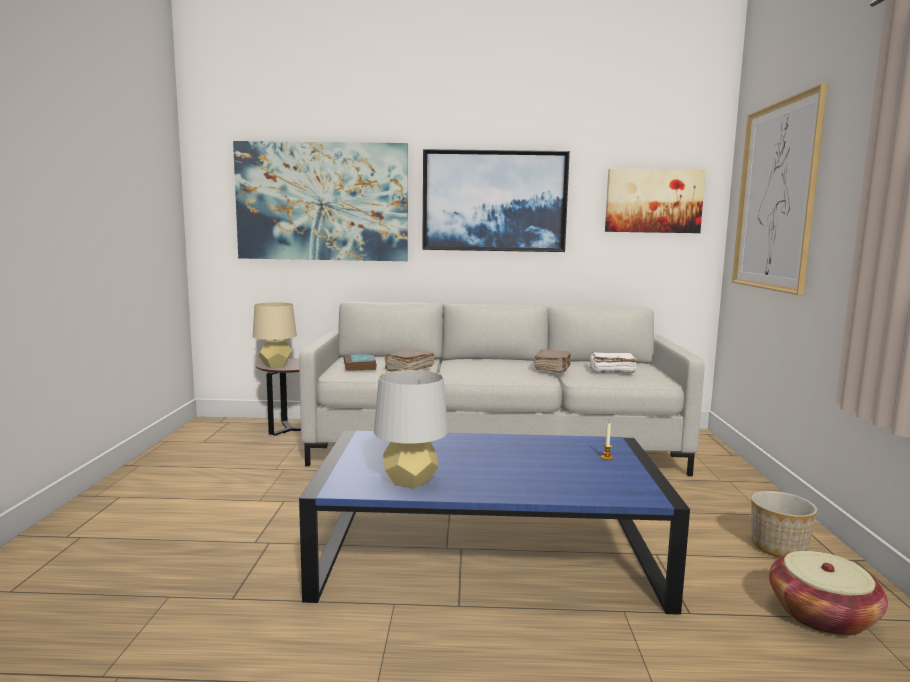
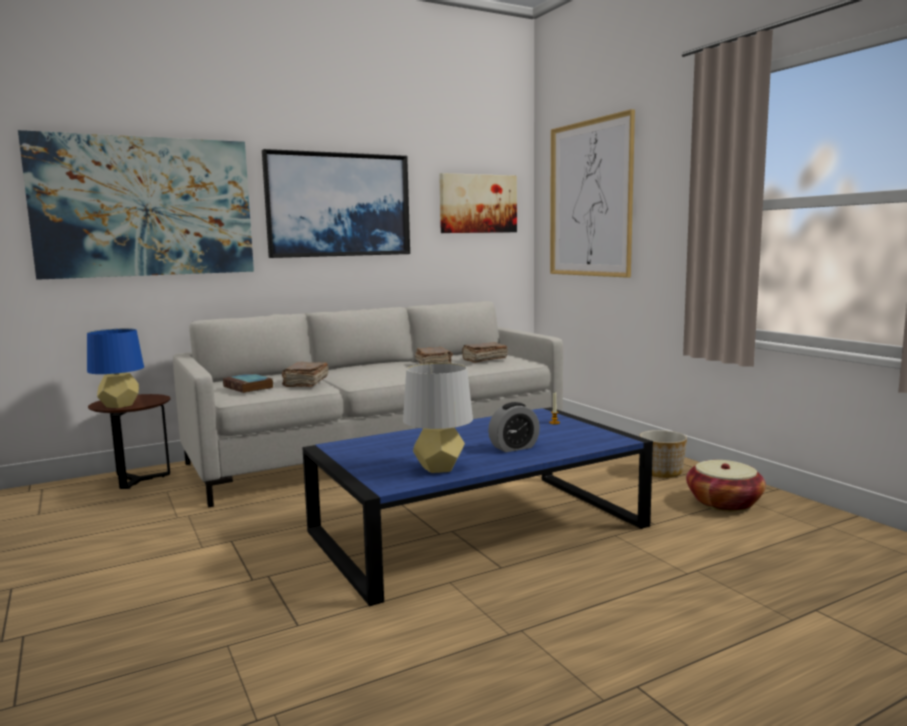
camera: 30 degrees left, 0 degrees up
beige table lamp [253,302,297,368] -> blue table lamp [87,328,144,408]
white book [590,352,636,373] -> brown book [462,342,508,363]
none -> alarm clock [488,402,540,452]

